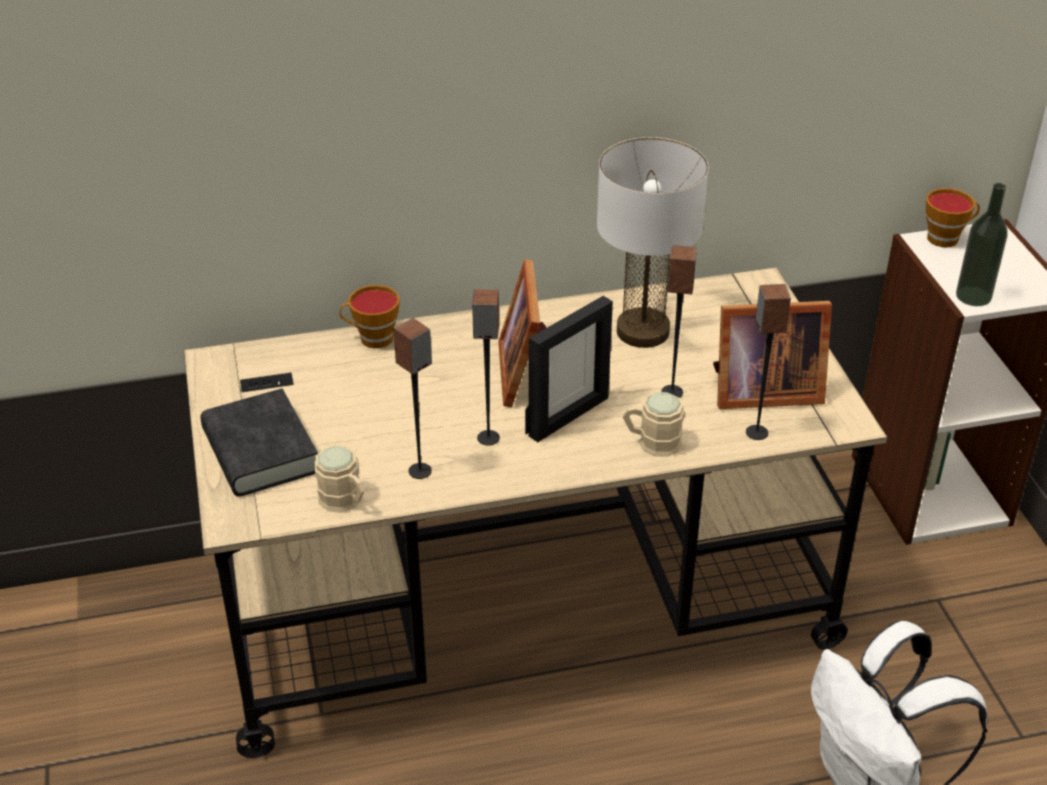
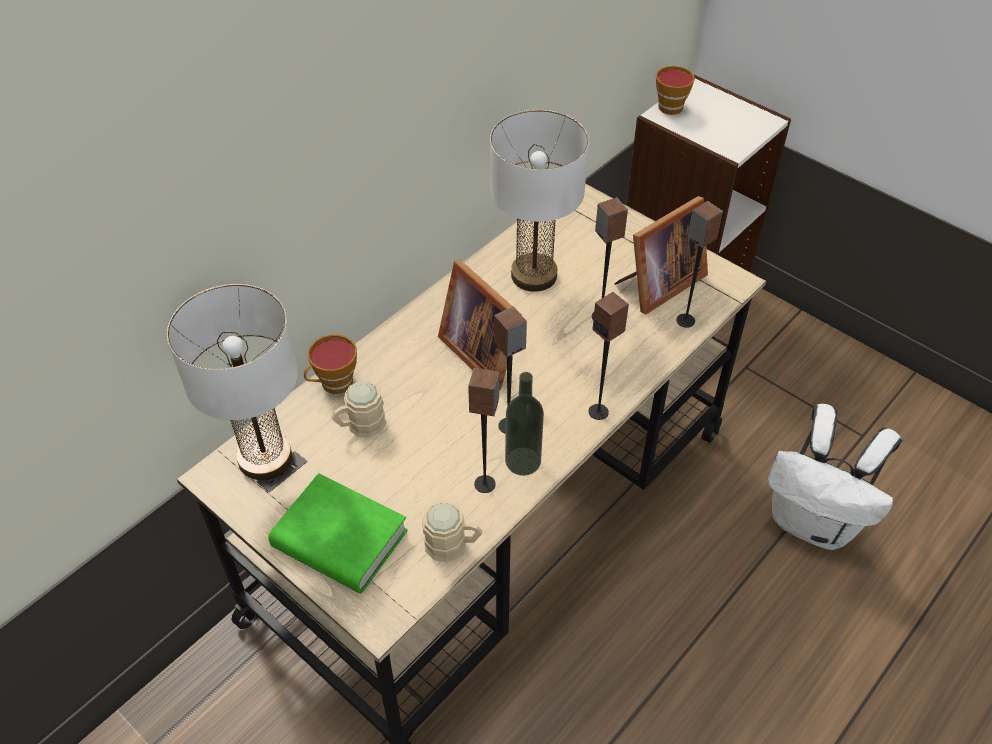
camera: 35 degrees left, 10 degrees up
black book [200,388,318,497] -> green book [268,473,408,594]
picture frame [525,296,613,442] -> none
beige mug [623,392,685,457] -> beige mug moved to [331,381,386,438]
bottle [956,183,1008,306] -> bottle moved to [505,372,544,476]
none -> table lamp [167,284,298,480]
none -> speaker [589,292,629,420]

